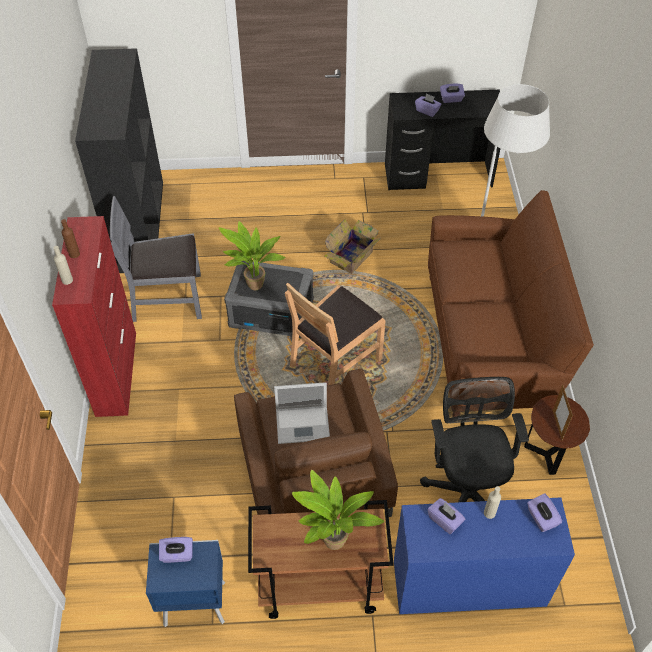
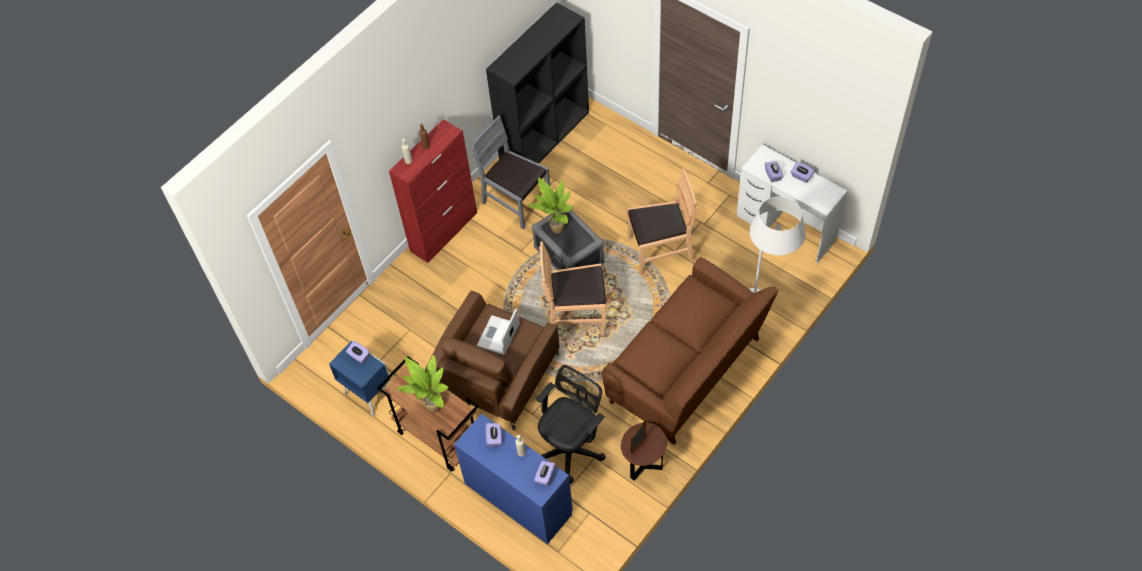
camera: 45 degrees right, 5 degrees up
laptop [274,382,330,444] -> laptop turned 75 degrees clockwise [477,308,520,355]
cardboard box [324,219,381,274] -> brown chair [628,168,698,275]
black desk [385,90,500,190] -> white desk [737,144,847,264]

